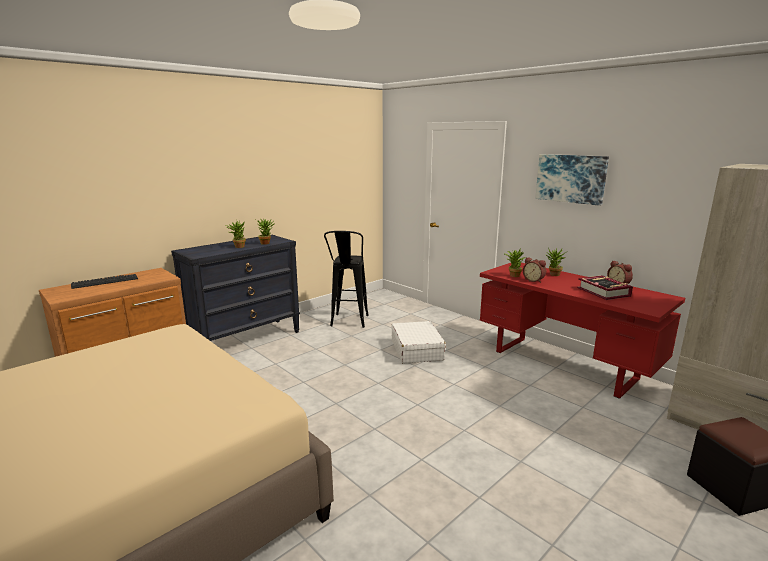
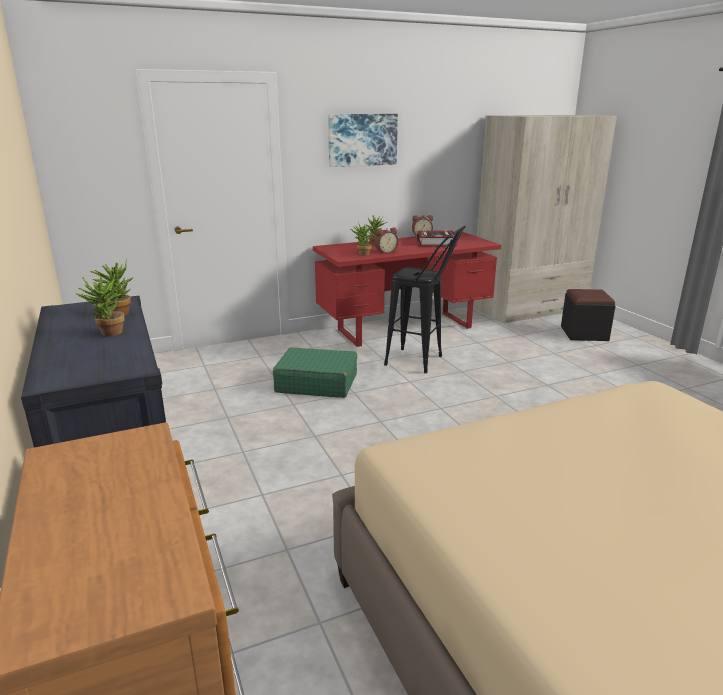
camera: 70 degrees left, 5 degrees up
keyboard [71,274,138,289] -> none
black stool [324,231,369,328] -> black stool moved to [384,226,466,373]
white suitcase [391,321,446,364] -> green suitcase [273,347,357,398]

